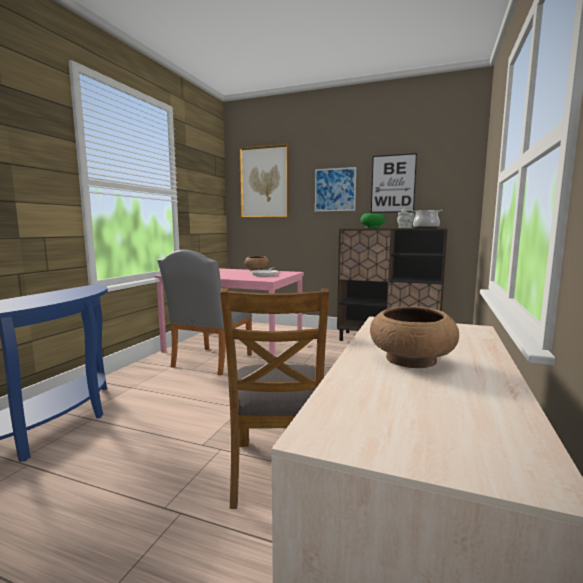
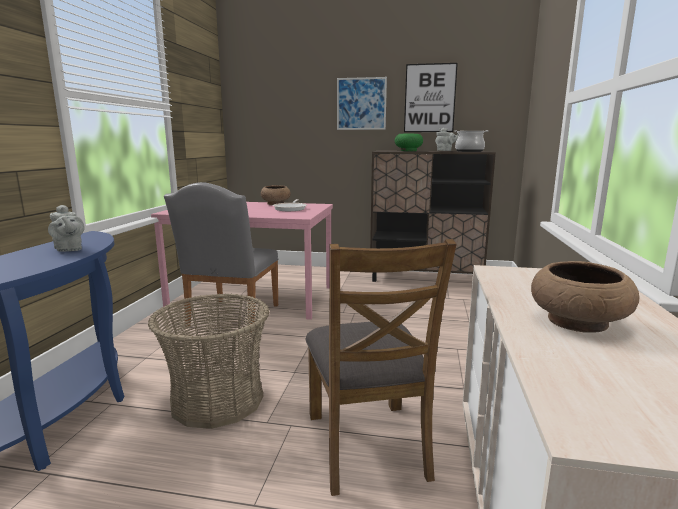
camera: 10 degrees left, 5 degrees up
picture [239,144,289,218] -> none
none -> grey teapot [48,205,84,252]
none -> basket [148,293,269,429]

